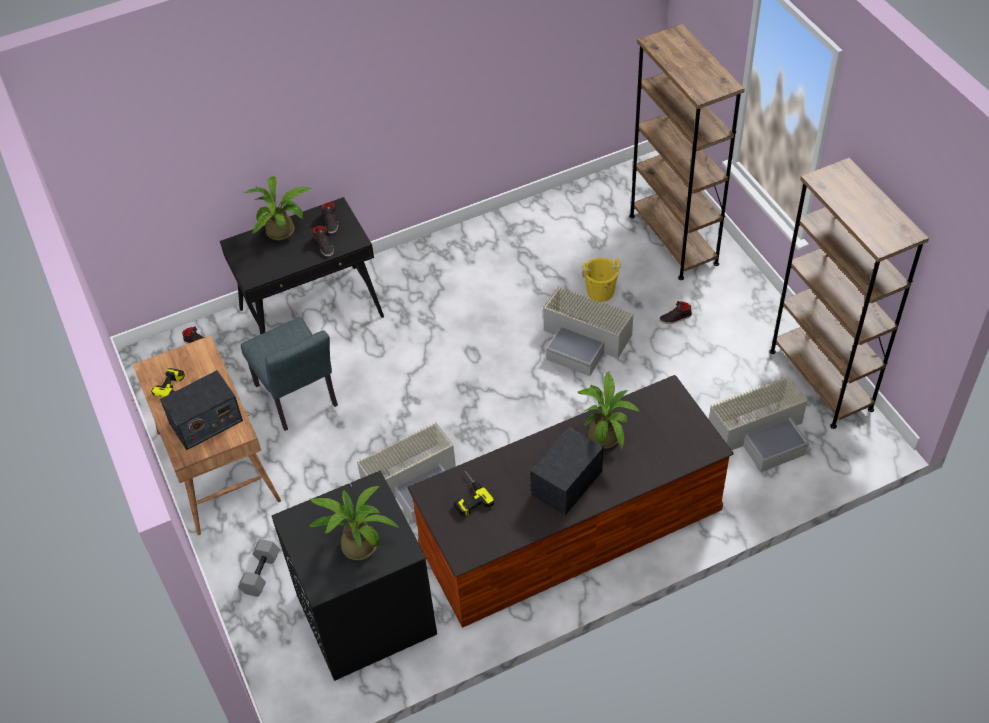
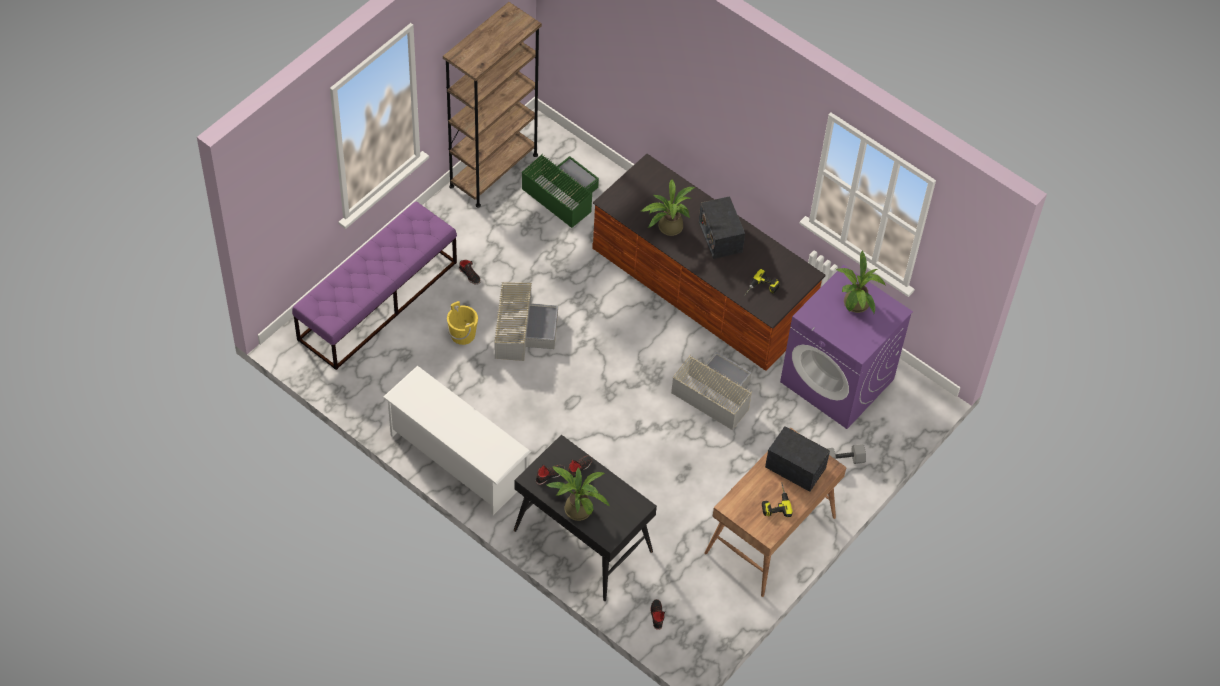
camera: 120 degrees left, 5 degrees up
grey chair [241,317,338,431] -> none
black washing machine [271,470,437,681] -> purple washing machine [780,265,913,429]
radio [531,427,603,515] -> radio turned 60 degrees clockwise [699,196,745,259]
brown bookcase [629,24,745,280] -> purple bench [292,201,457,370]
grey storage box [709,376,809,472] -> green storage box [522,154,599,228]
none -> white shoe rack [383,366,531,515]

